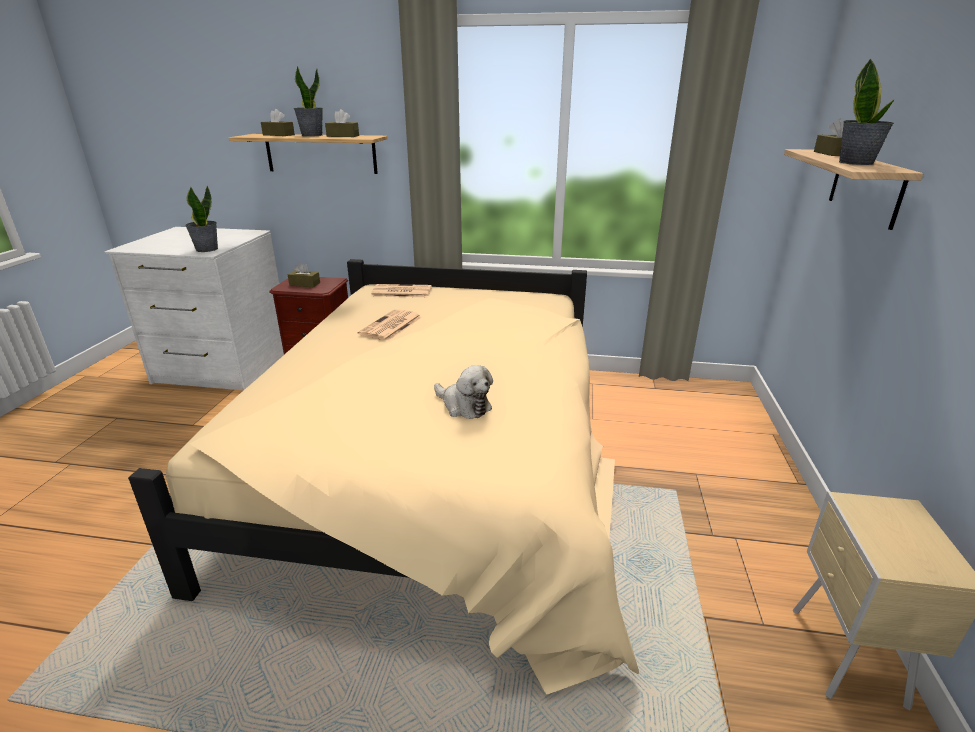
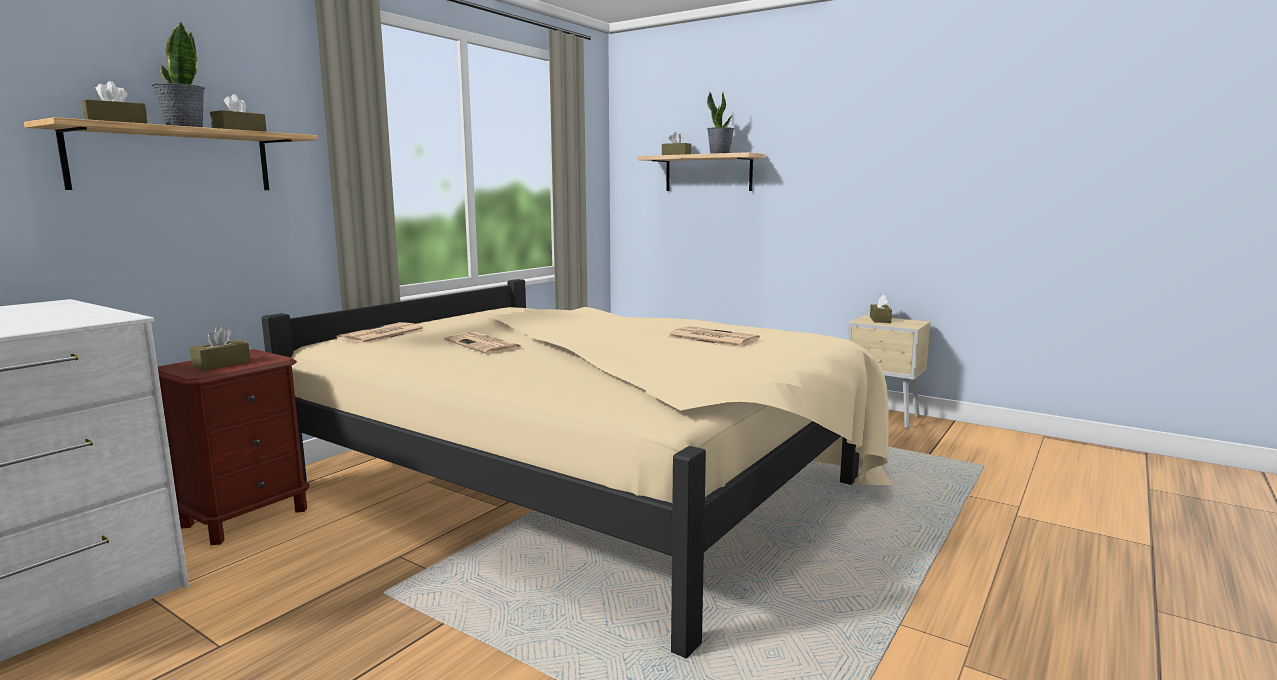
camera: 65 degrees left, 15 degrees down
potted plant [185,186,218,252] -> none
plush toy [434,365,493,419] -> newspaper [667,326,760,348]
none -> brown tissue box [870,294,892,323]

